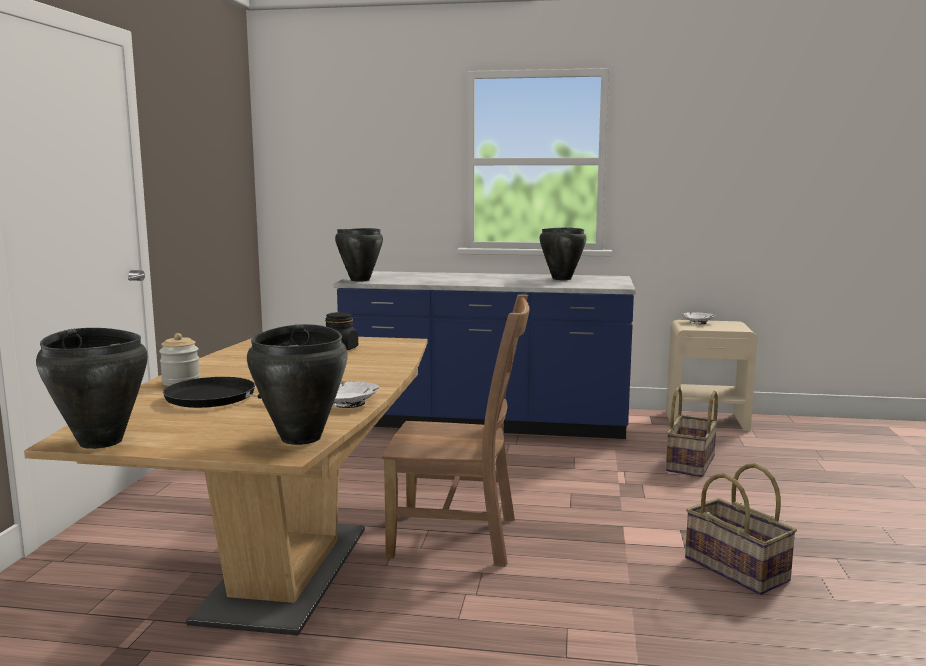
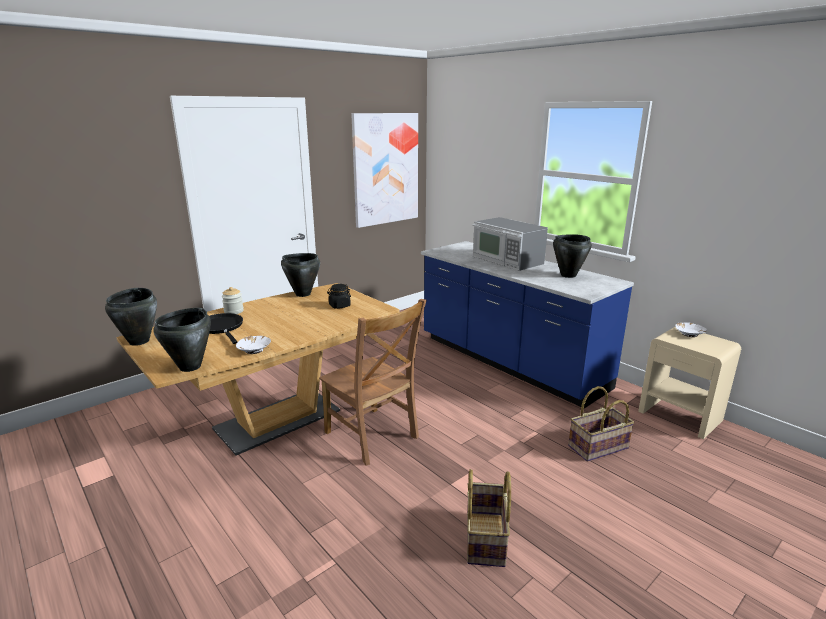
camera: 40 degrees right, 10 degrees up
black cooking pot [335,228,383,282] -> black cooking pot moved to [281,253,320,297]
none -> picture [351,113,418,228]
none -> microwave [472,217,548,271]

